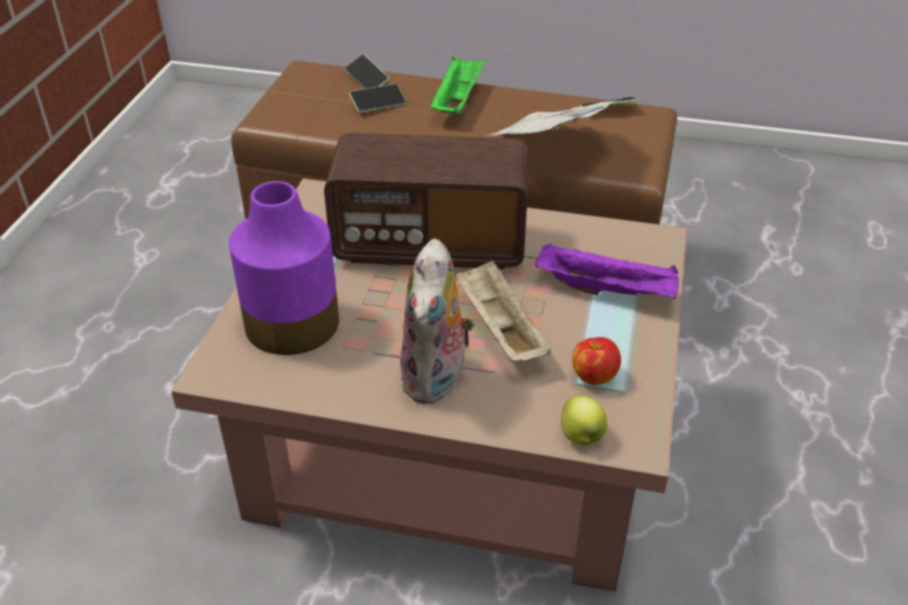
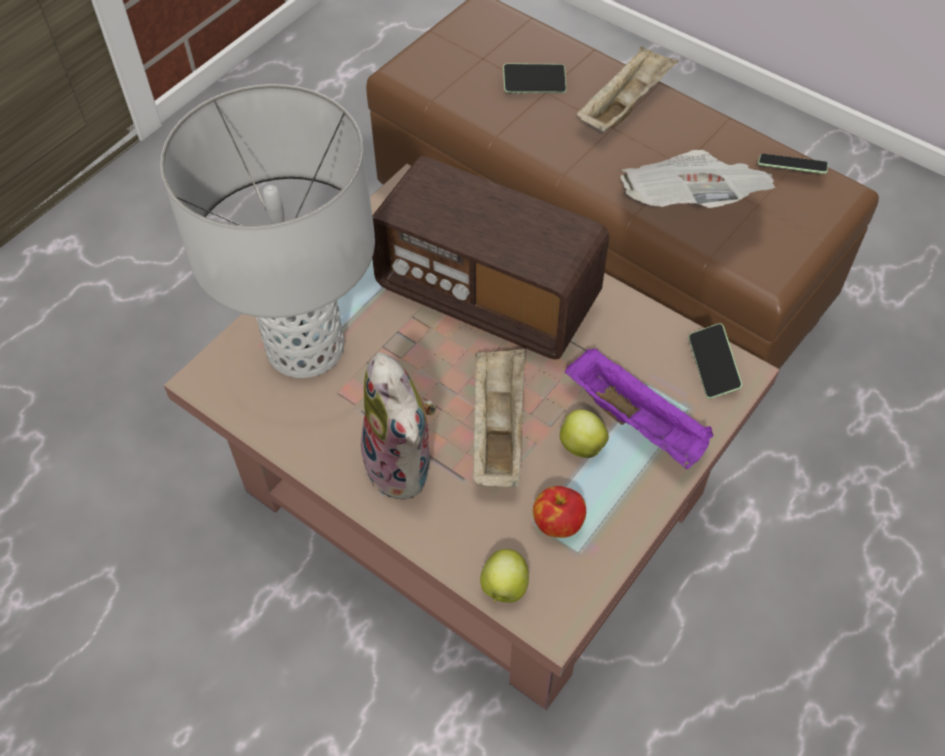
camera: 25 degrees right, 15 degrees up
purple vase [229,181,339,355] -> white table lamp [160,84,375,378]
phone [345,55,389,89] -> phone moved to [688,323,742,399]
plush toy [400,238,475,404] -> plush toy turned 60 degrees counterclockwise [359,352,436,499]
green tray [430,56,486,114] -> beige tray [576,46,679,132]
none -> apple [560,409,609,458]

